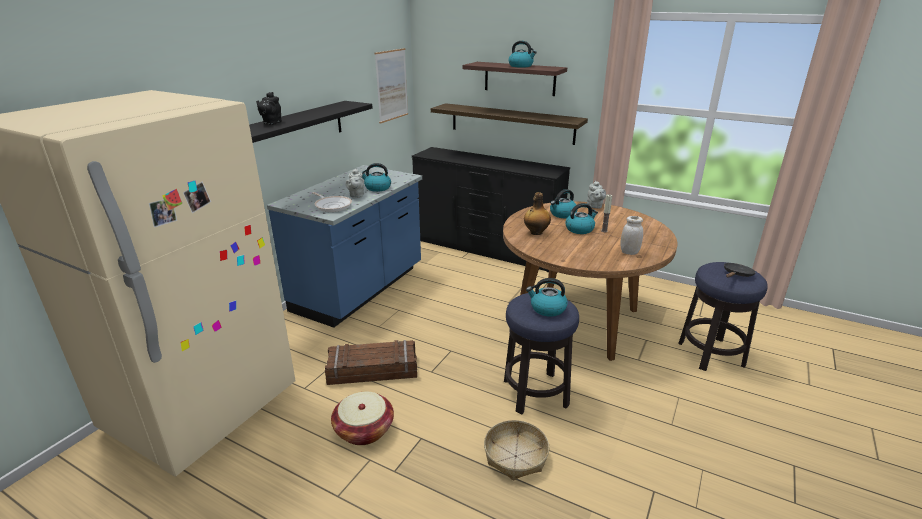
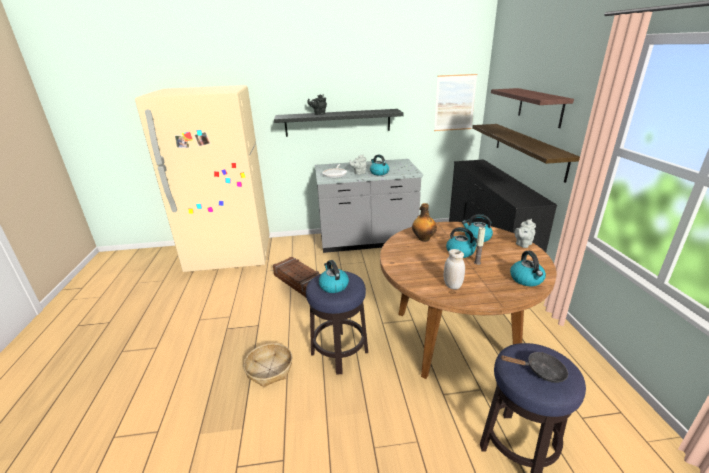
camera: 55 degrees right, 0 degrees up
blue counter [267,165,422,328] -> grey counter [315,159,423,253]
basket [331,392,394,445] -> none
kettle [509,41,537,68] -> kettle moved to [510,251,546,286]

